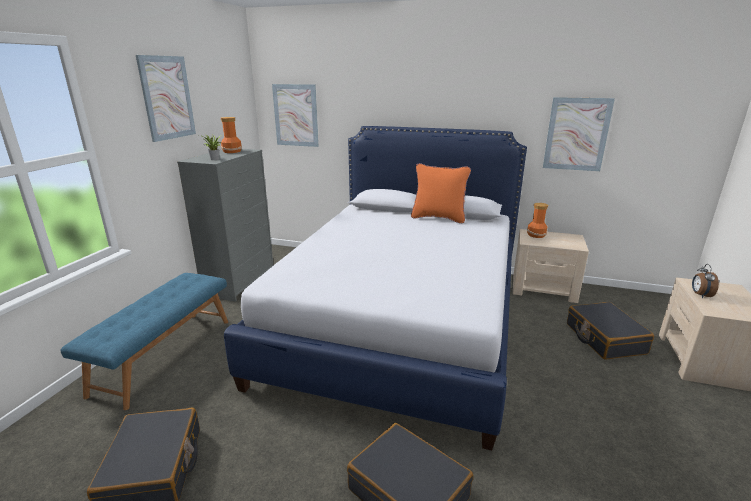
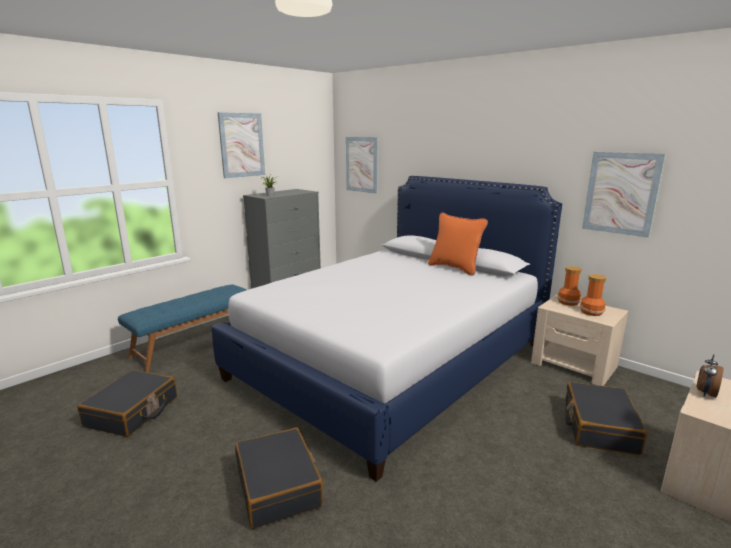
camera: 25 degrees right, 5 degrees down
vase [221,117,242,153] -> vase moved to [580,274,606,316]

